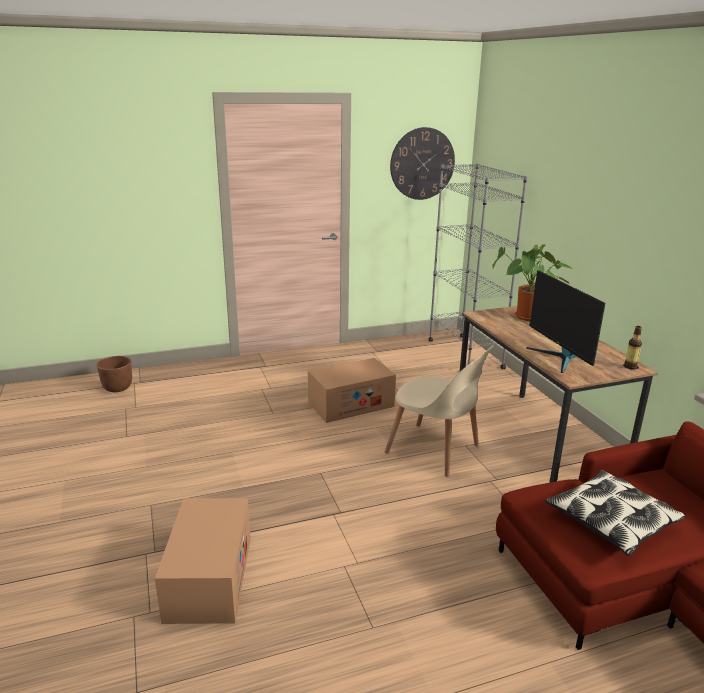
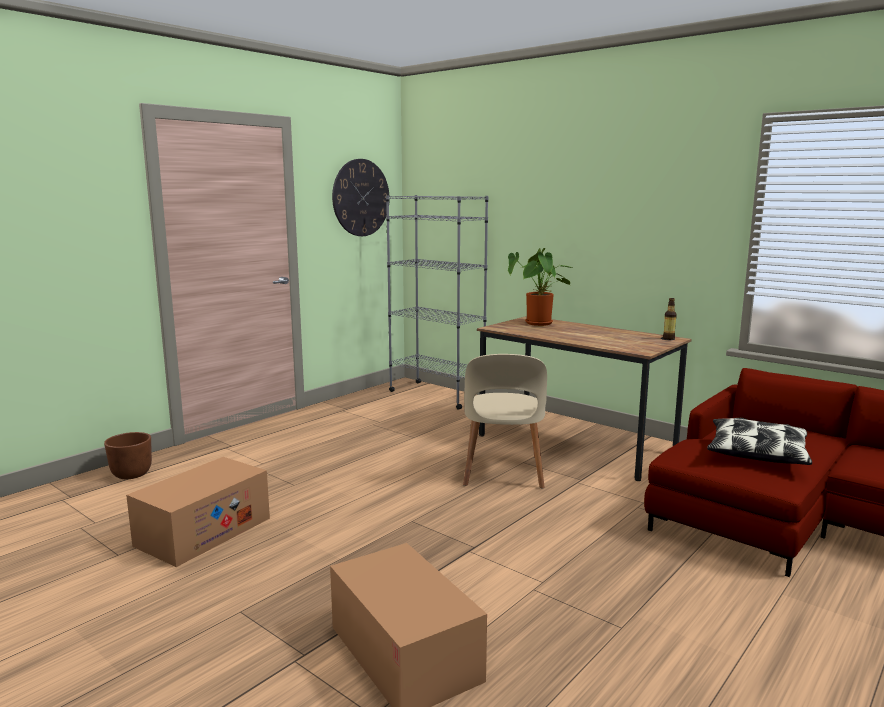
camera: 30 degrees left, 10 degrees down
brown planter [97,356,132,392] -> brown planter moved to [104,432,152,479]
cardboard box [308,358,396,423] -> cardboard box moved to [126,457,270,567]
beige chair [385,345,494,477] -> beige chair turned 90 degrees clockwise [463,354,547,488]
monitor [526,270,605,373] -> none

